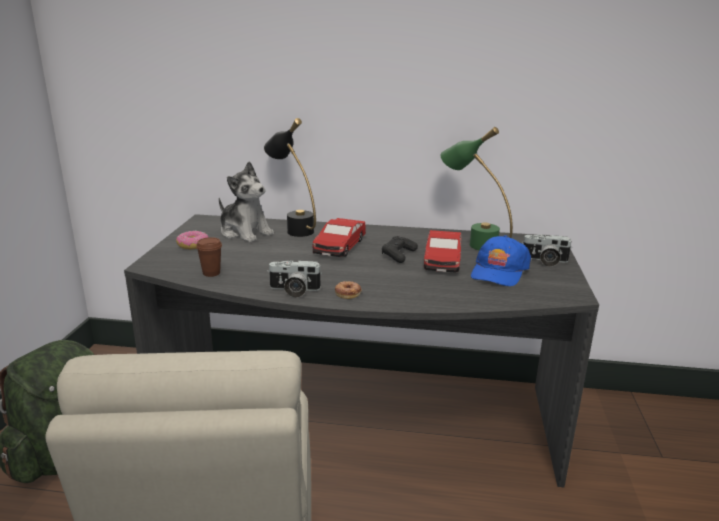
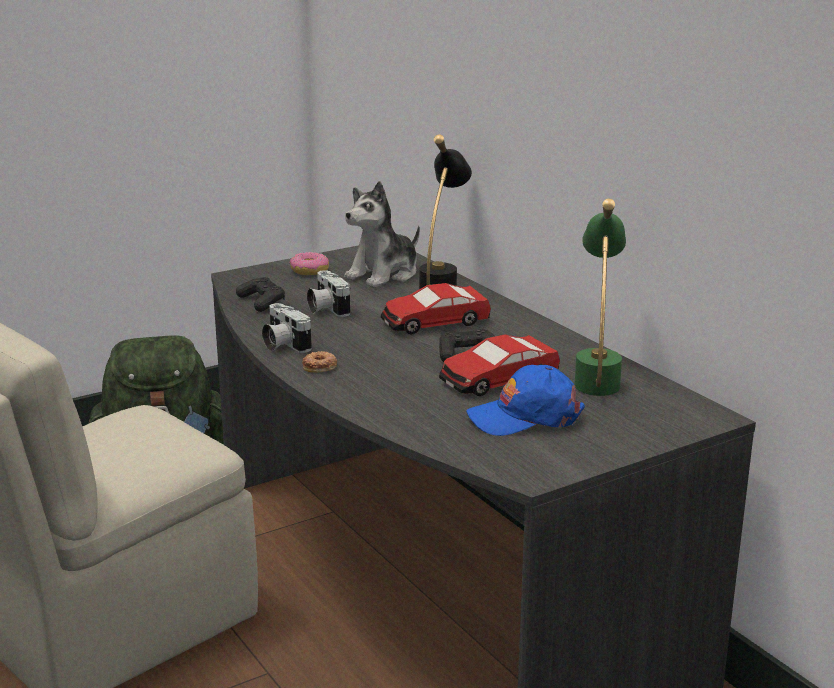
camera: 50 degrees right, 0 degrees up
brown cup [196,237,222,277] -> black game controller [236,277,285,312]
plush toy [219,162,274,243] -> plush toy turned 45 degrees clockwise [344,181,420,287]
camera [522,234,572,267] -> camera moved to [307,270,350,317]

